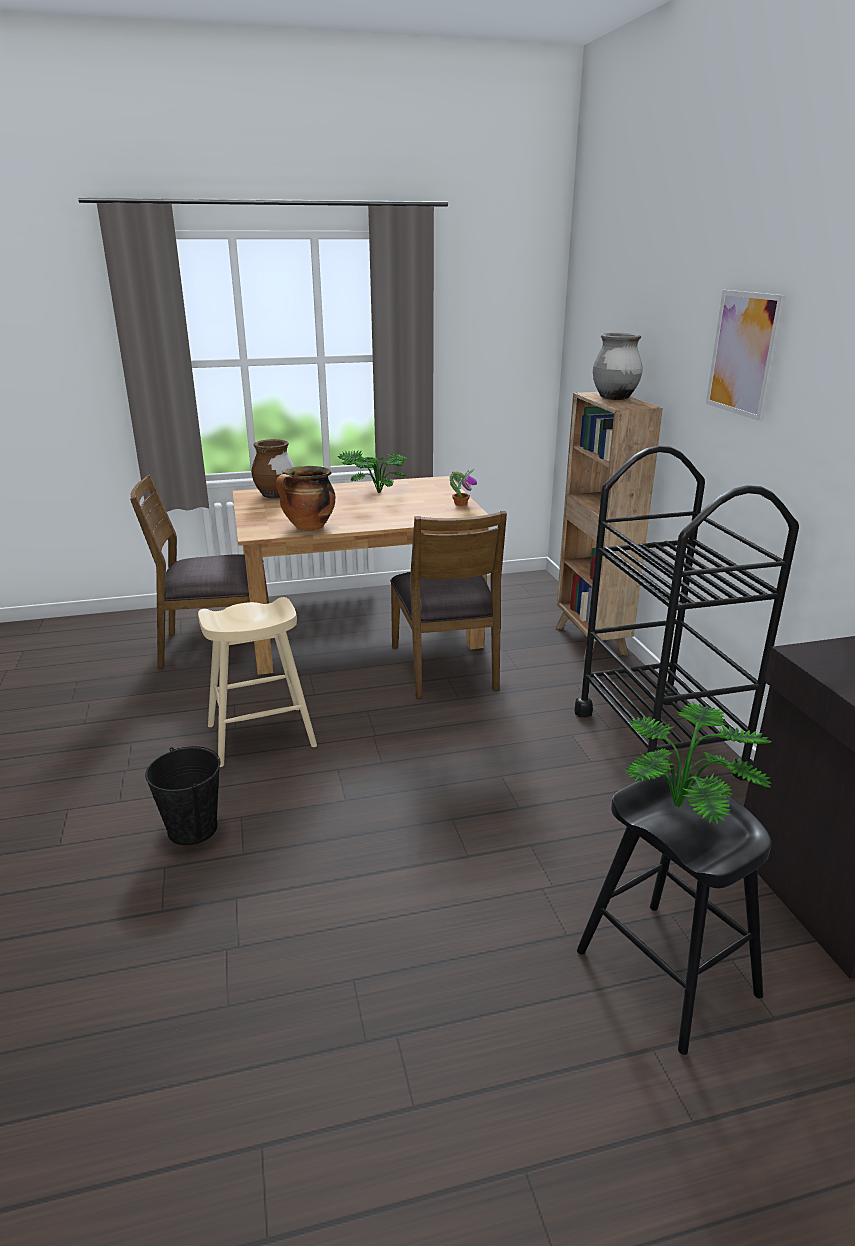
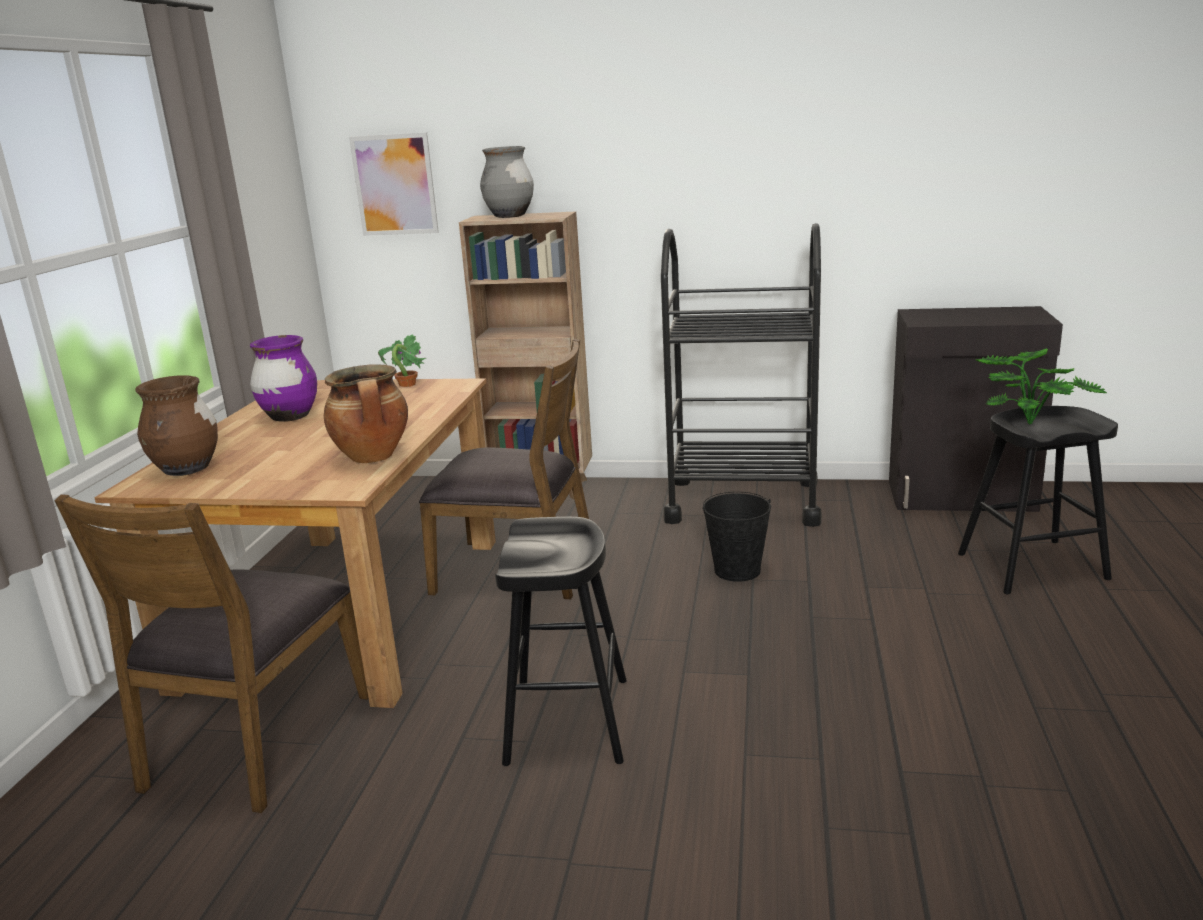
camera: 65 degrees left, 5 degrees down
black bucket [145,746,220,845] -> black bucket moved to [702,492,771,582]
beige stool [198,597,317,767] -> black stool [495,517,627,766]
potted plant [338,450,408,493] -> purple vase [250,335,317,422]
picture [706,290,785,421] -> picture moved to [349,132,439,236]

